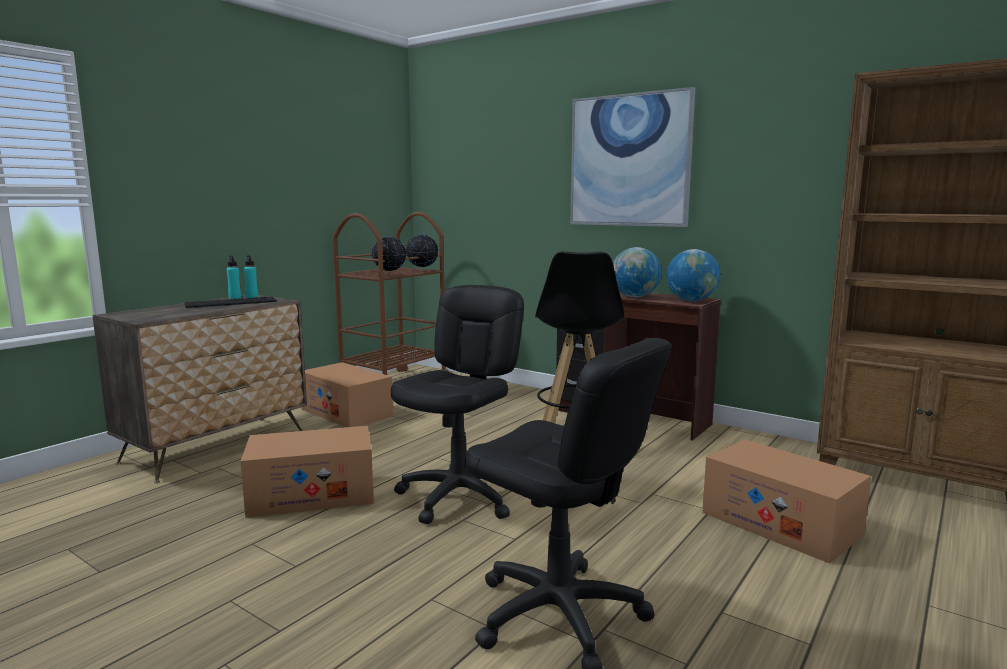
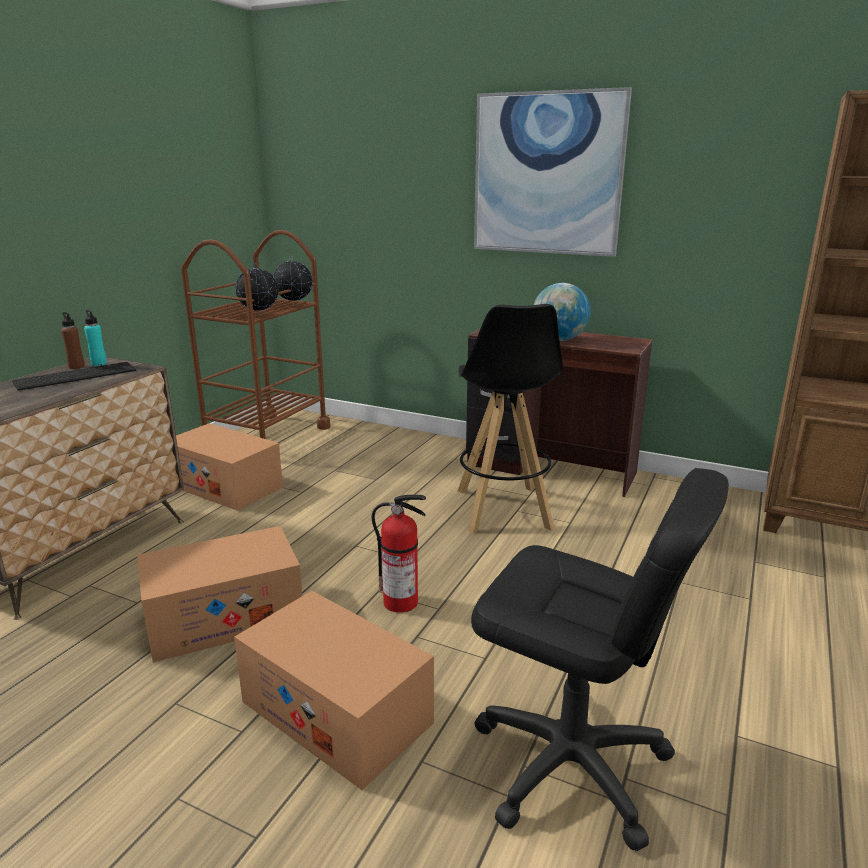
camera: 10 degrees left, 10 degrees up
turquoise bottle [227,256,241,299] -> brown bottle [61,312,85,369]
black office chair [391,285,524,524] -> fire extinguisher [372,495,426,613]
globe [666,249,720,301] -> none
cardboard box [702,440,871,564] -> cardboard box moved to [234,591,434,790]

